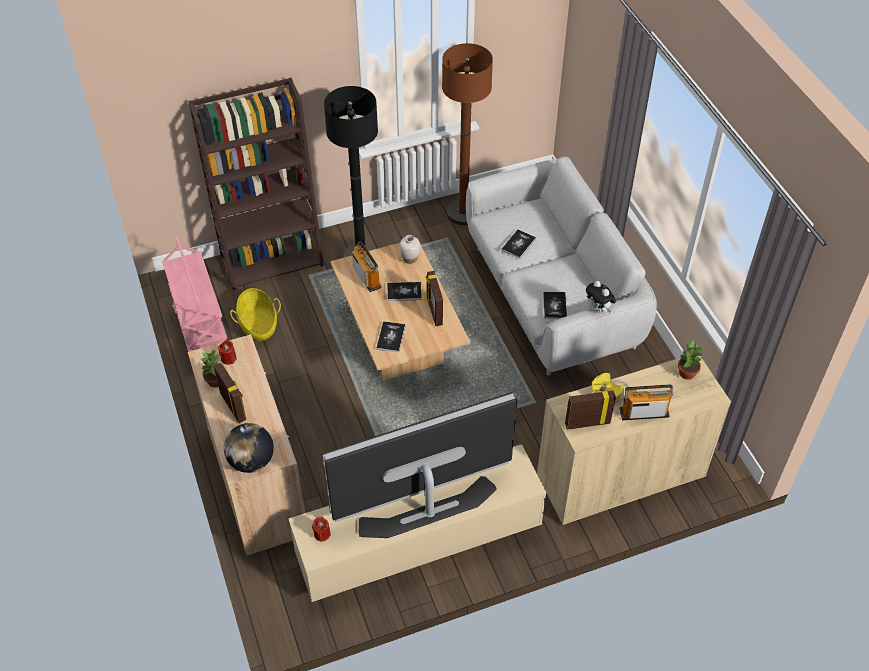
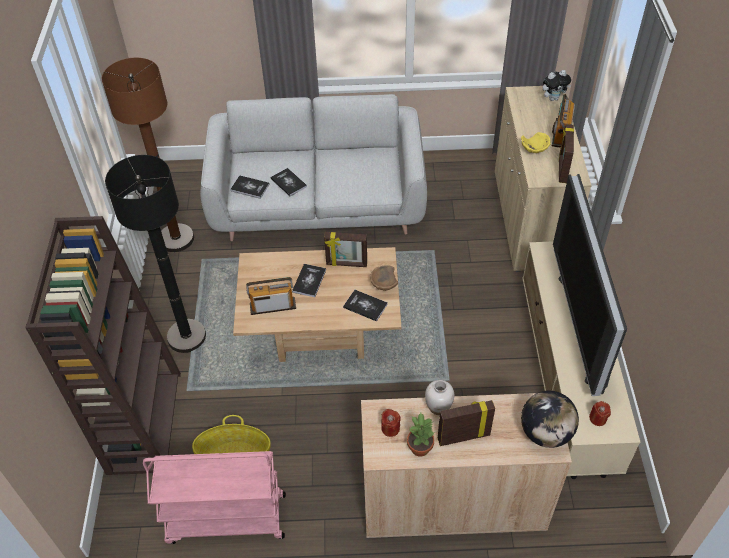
camera: 70 degrees left, 0 degrees up
white vase [399,235,420,264] -> white vase moved to [425,380,454,415]
book [543,292,567,319] -> book moved to [230,175,270,199]
plush toy [586,281,616,313] -> plush toy moved to [543,70,571,101]
potted plant [678,341,705,380] -> none
none -> brown bowl [370,265,398,291]

